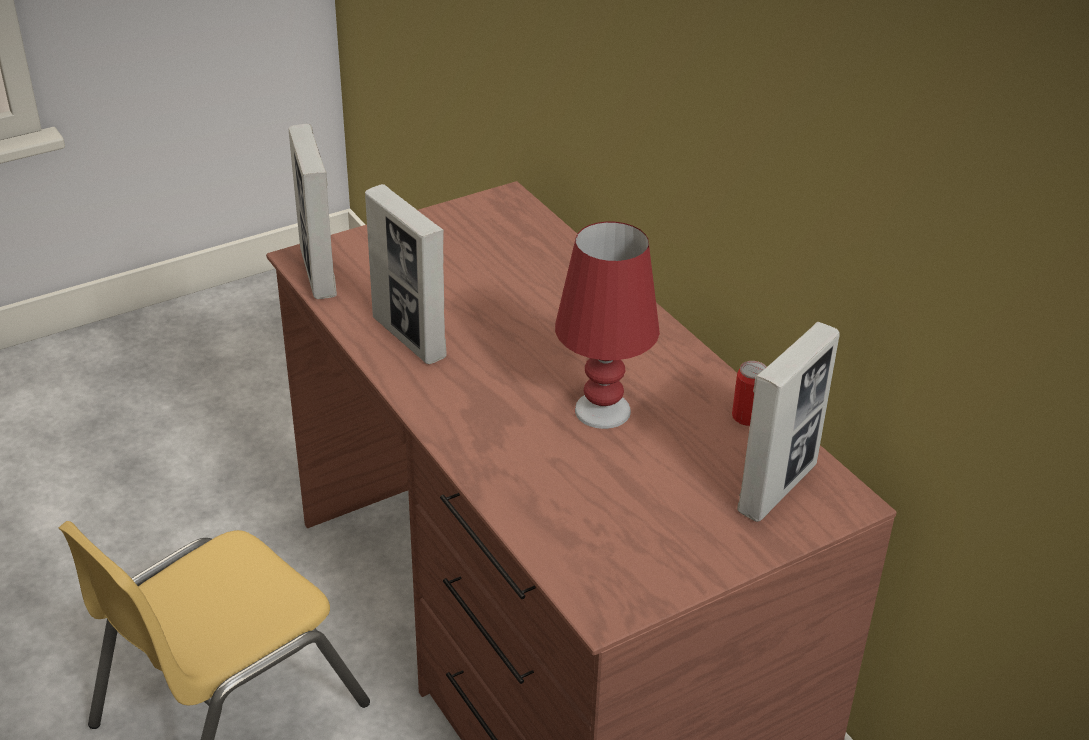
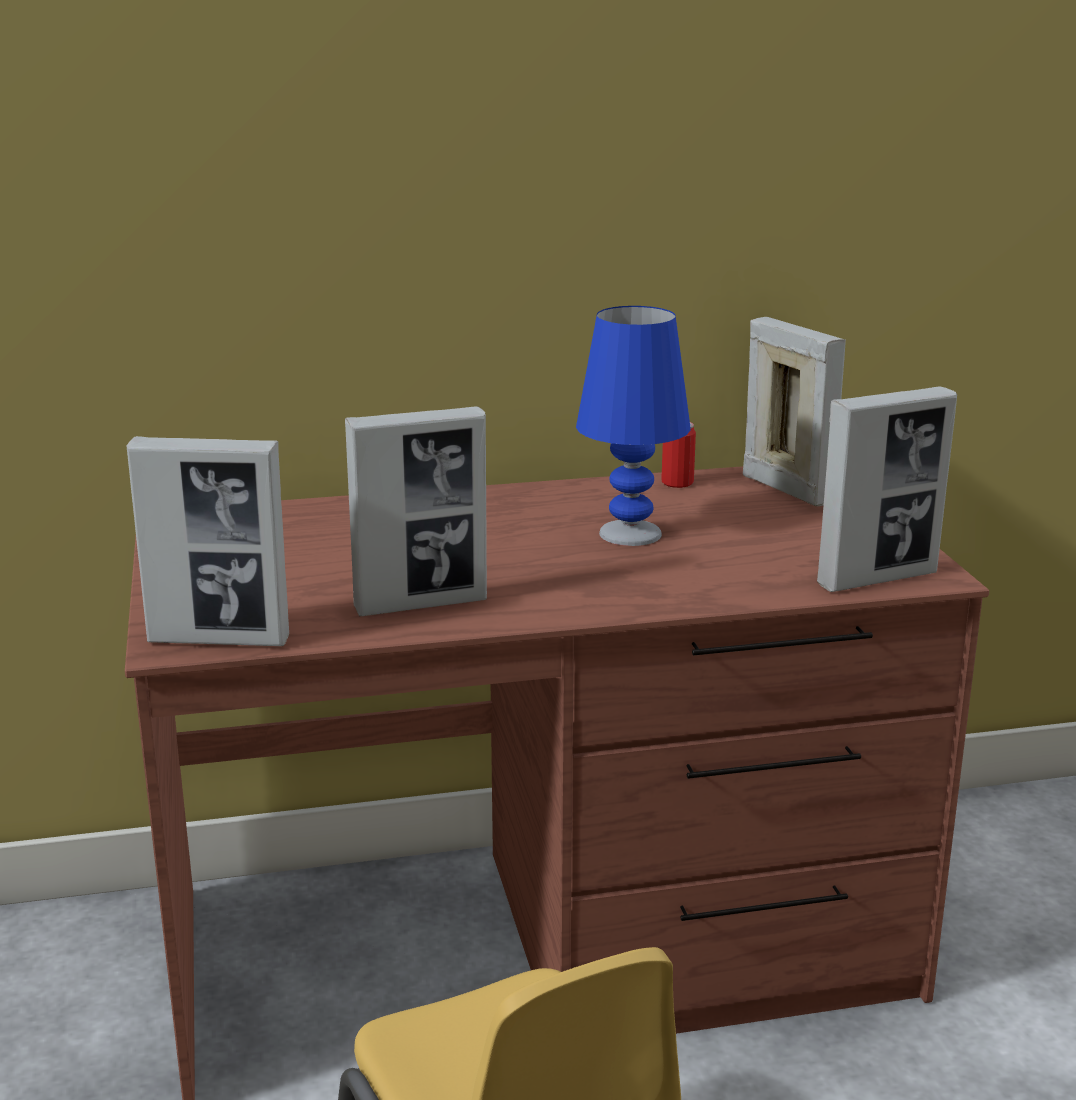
camera: 70 degrees left, 15 degrees down
red table lamp [555,221,660,429] -> blue table lamp [576,306,691,546]
none -> picture frame [817,386,957,592]

